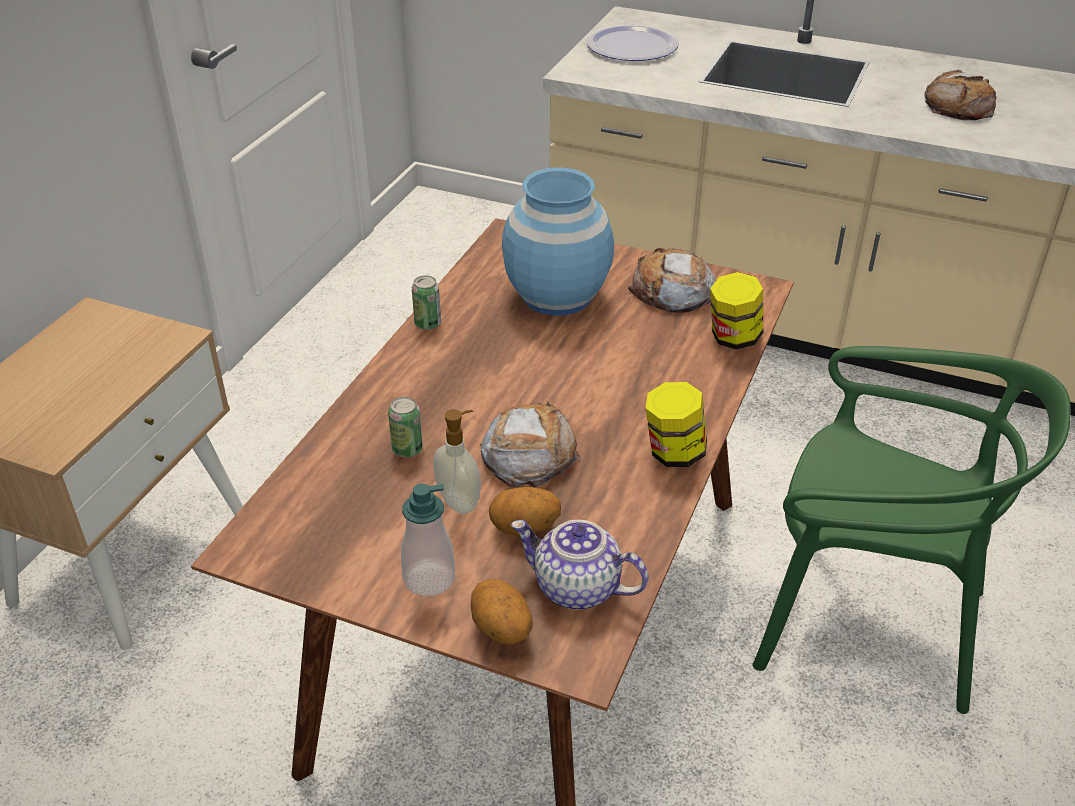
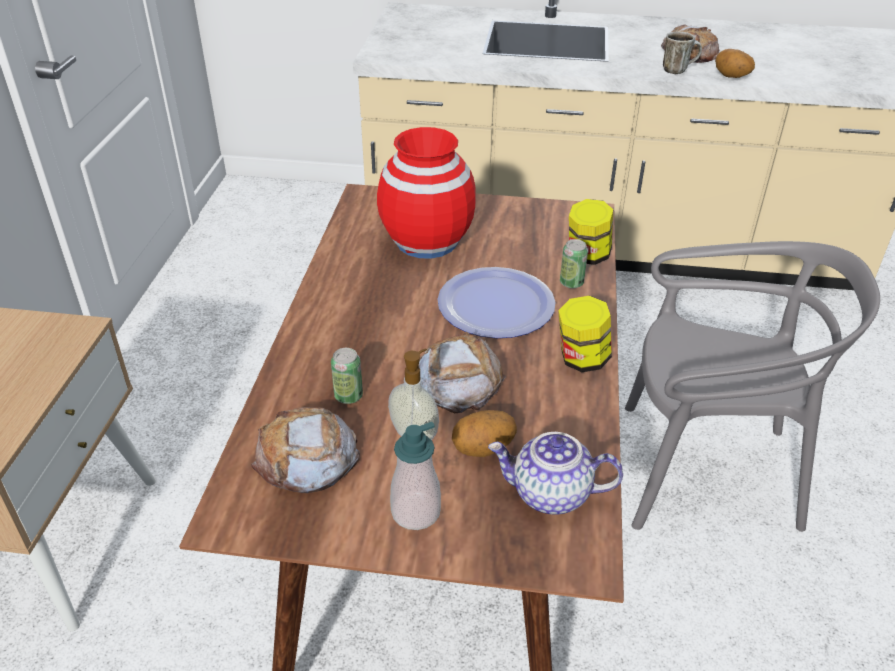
camera: 15 degrees left, 0 degrees up
can [412,275,441,330] -> can moved to [560,239,588,288]
potato [471,579,533,645] -> potato moved to [715,49,755,78]
blue vase [502,167,614,316] -> red vase [377,127,476,259]
plate [586,24,679,61] -> plate moved to [437,267,556,338]
bread [628,248,717,312] -> bread moved to [251,407,360,493]
green chair [753,346,1071,714] -> grey chair [625,241,880,532]
none -> mug [663,31,702,74]

